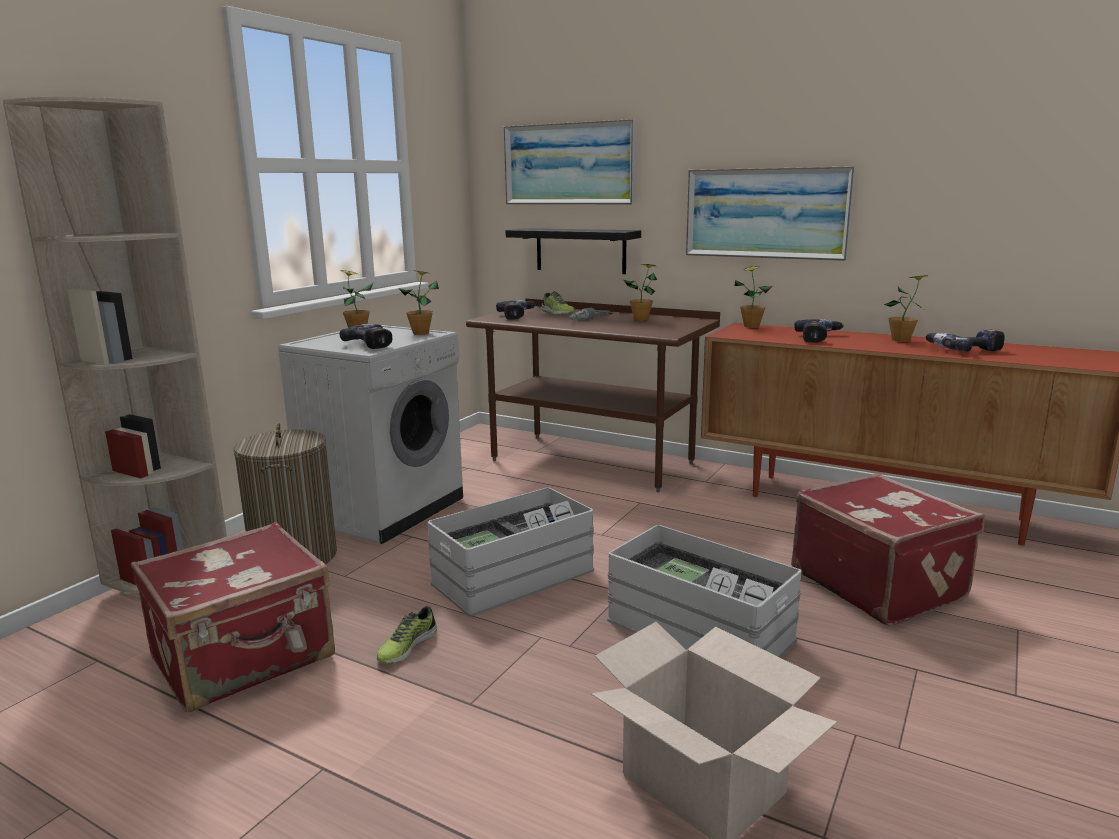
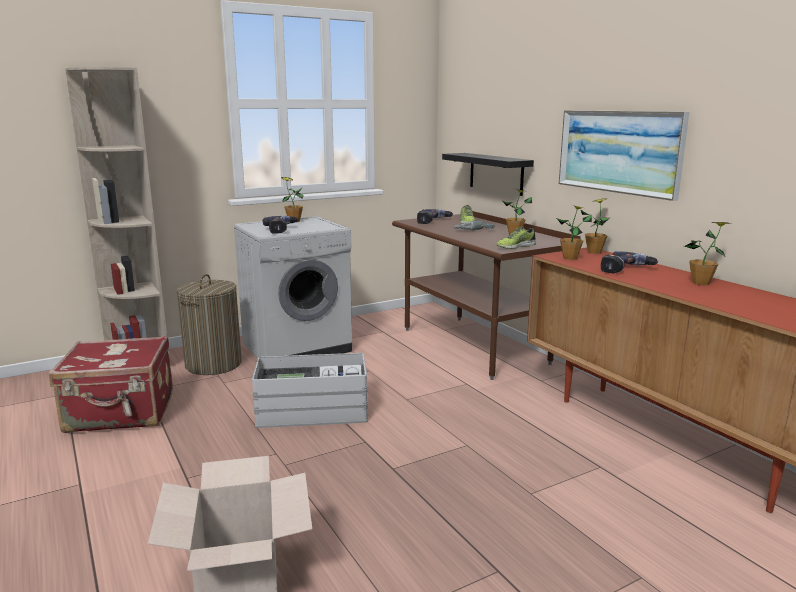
camera: 30 degrees right, 0 degrees up
shoe [377,606,437,664] -> shoe moved to [497,226,536,249]
potted plant [398,271,439,335] -> potted plant moved to [556,205,592,260]
picture [504,119,636,205] -> none
grey storage box [607,525,802,658] -> none
red suitcase [791,473,985,626] -> none
power drill [926,330,1005,351] -> none

